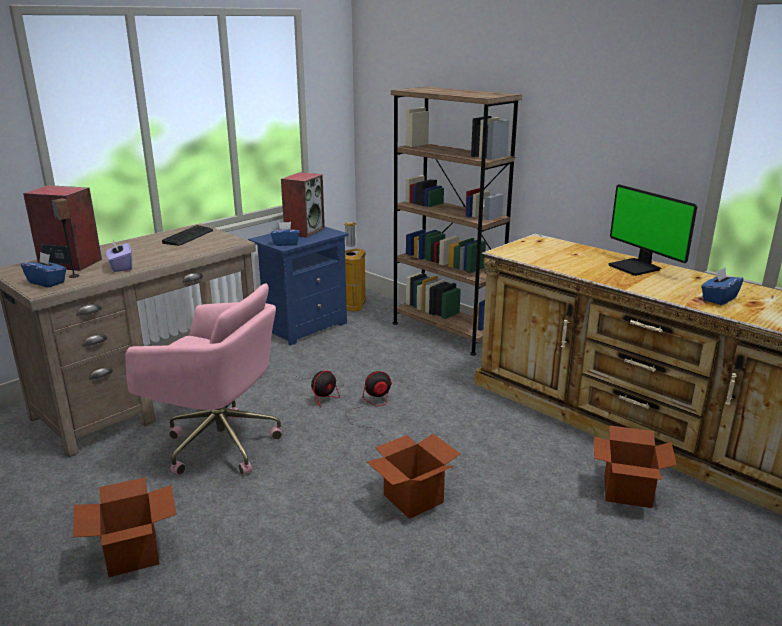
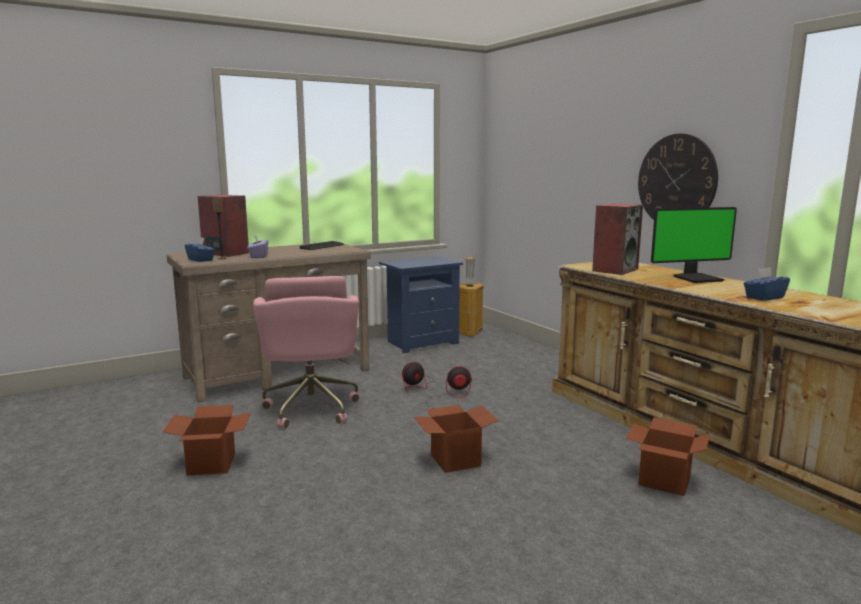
camera: 15 degrees right, 10 degrees down
pink office chair [126,283,282,475] -> pink office chair turned 45 degrees clockwise [253,276,360,429]
blue tissue box [271,222,299,246] -> none
speaker [281,172,325,238] -> speaker moved to [592,203,643,275]
brown bookcase [391,87,522,356] -> none
monitor [608,184,697,276] -> monitor turned 90 degrees counterclockwise [651,207,737,283]
none -> wall clock [638,133,718,220]

